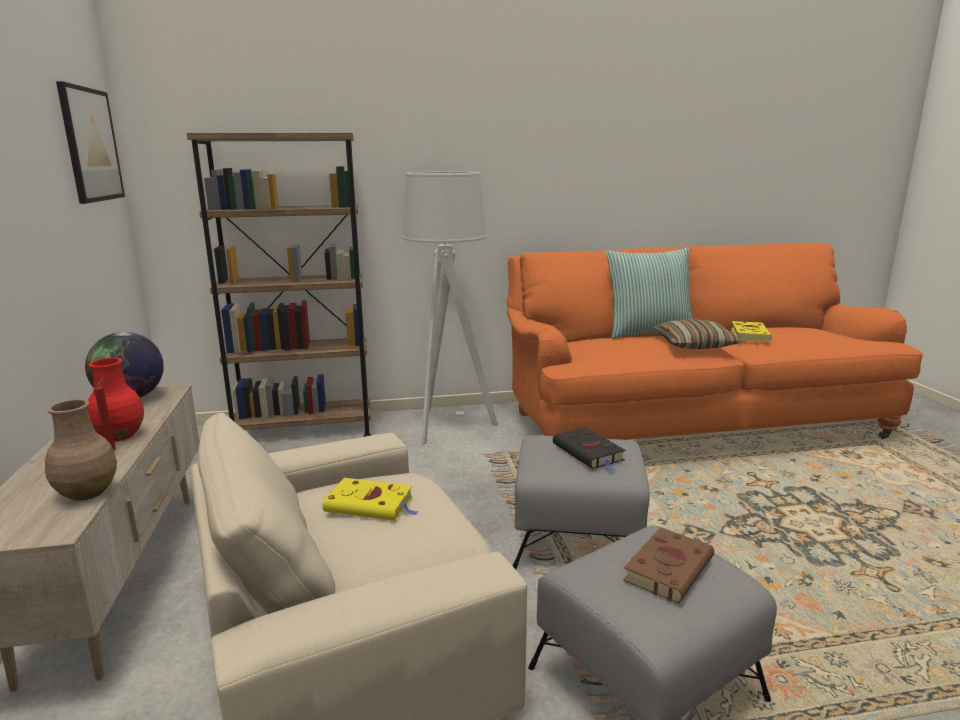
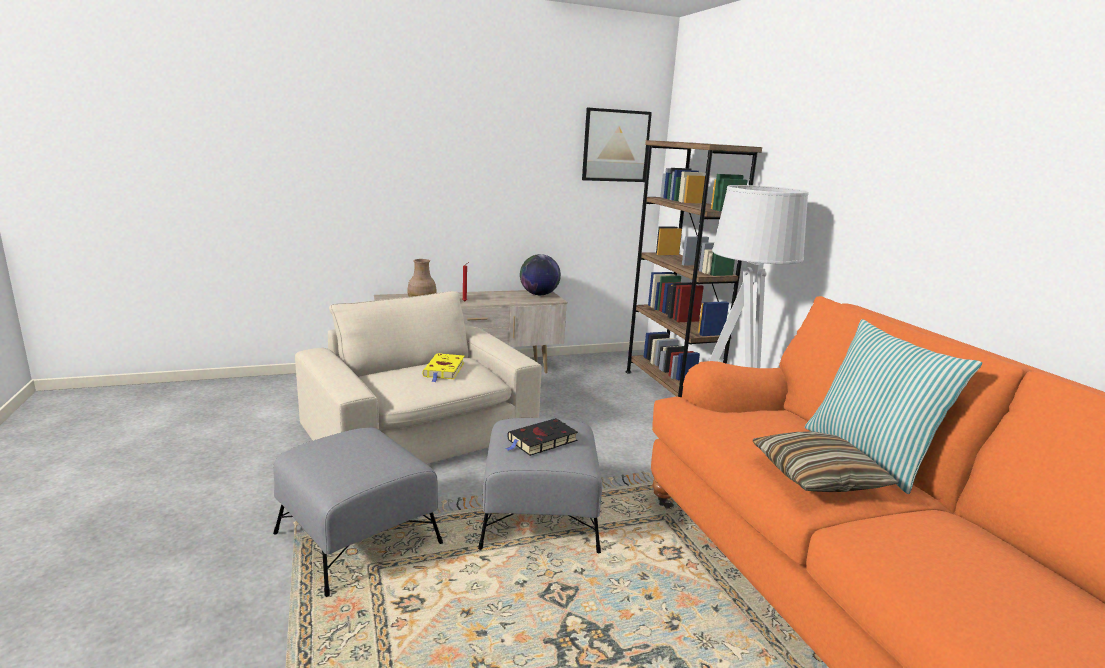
camera: 80 degrees right, 0 degrees up
red vase [87,358,144,442] -> none
brown book [623,527,714,603] -> none
yellow book [731,321,772,342] -> none

